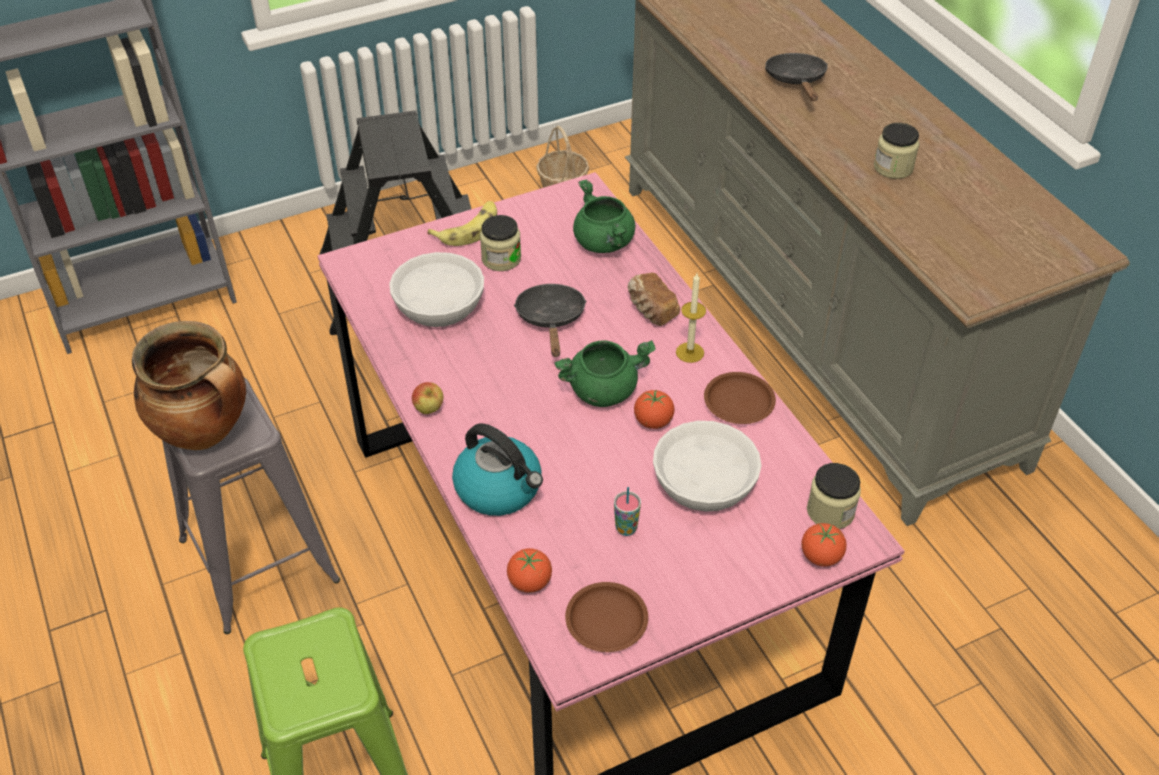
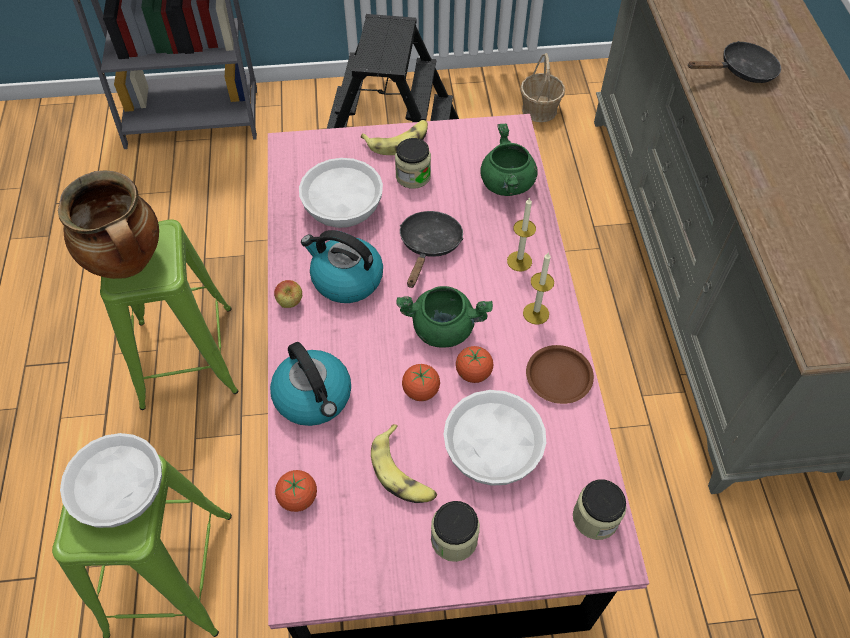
camera: 20 degrees right, 10 degrees up
grey stool [162,378,340,634] -> green stool [100,219,238,410]
brown plate [565,582,648,652] -> none
cup [614,487,641,536] -> banana [371,424,437,503]
bread [627,273,680,326] -> candle [507,197,536,271]
black frying pan [765,53,828,101] -> black frying pan turned 60 degrees clockwise [688,41,781,83]
tomato [801,523,847,567] -> tomato moved to [402,364,440,401]
jar [874,123,919,179] -> jar moved to [431,501,480,562]
none -> white bowl [60,433,162,528]
none -> kettle [301,230,383,303]

